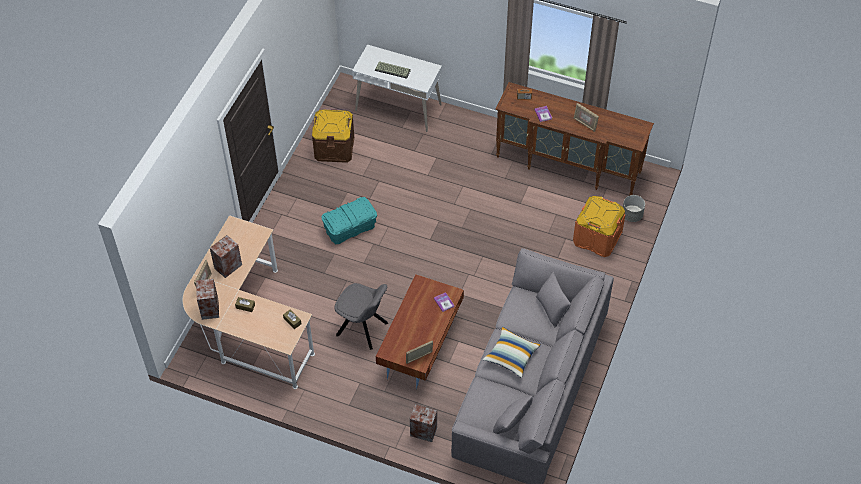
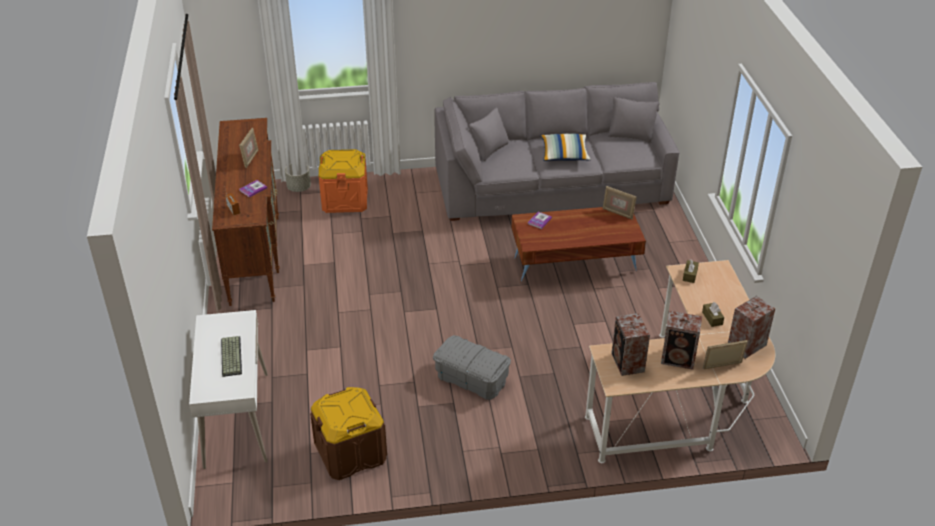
camera: 120 degrees left, 15 degrees down
turquoise storage box [321,197,377,244] -> grey storage box [433,335,511,400]
grey chair [334,283,388,350] -> none
speaker [410,404,437,442] -> speaker moved to [611,313,650,376]

